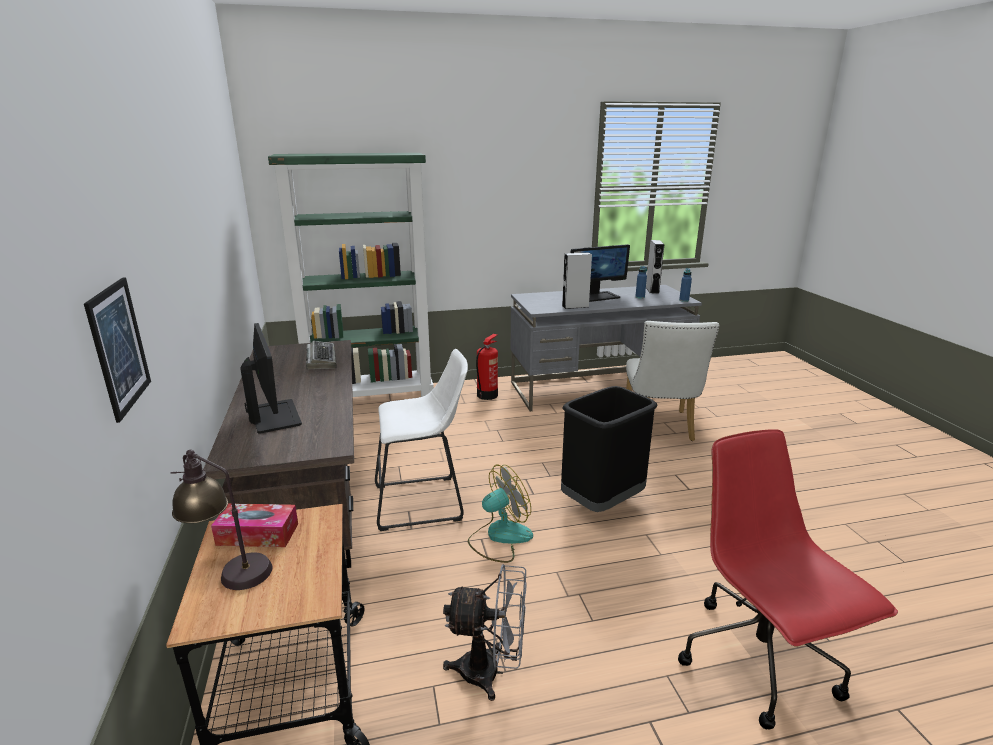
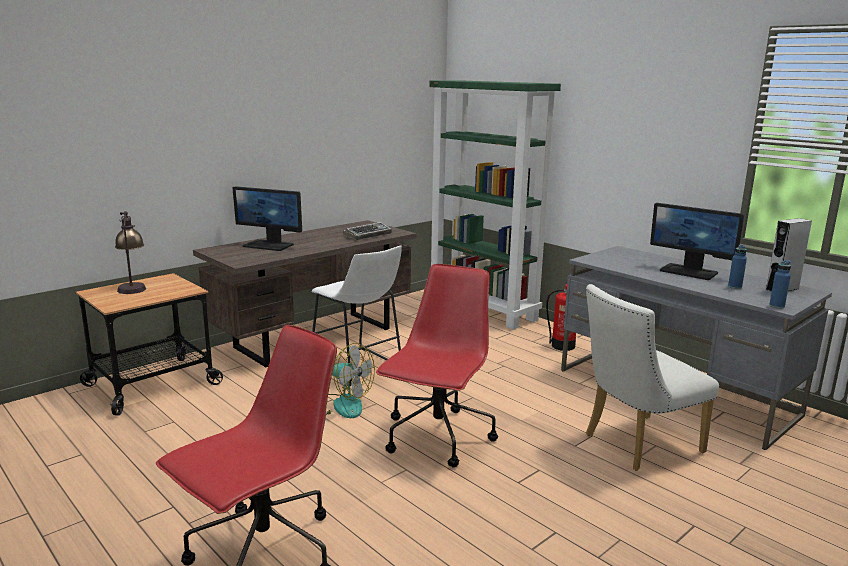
camera: 60 degrees right, 5 degrees down
picture [84,277,151,423] -> none
tissue box [211,503,298,547] -> none
monitor [240,323,302,434] -> monitor turned 75 degrees clockwise [233,186,302,251]
grey fan [443,564,527,701] -> none
black trash can [561,386,658,512] -> red office chair [376,264,498,468]
grey speaker [562,253,592,309] -> none

